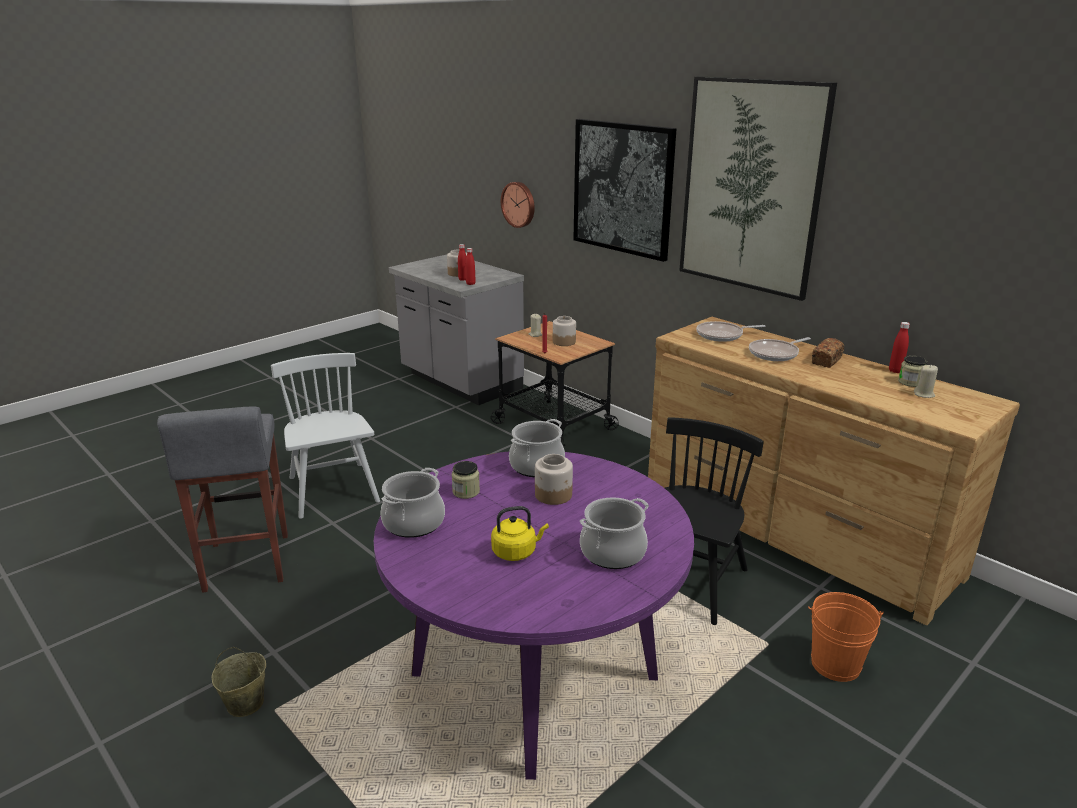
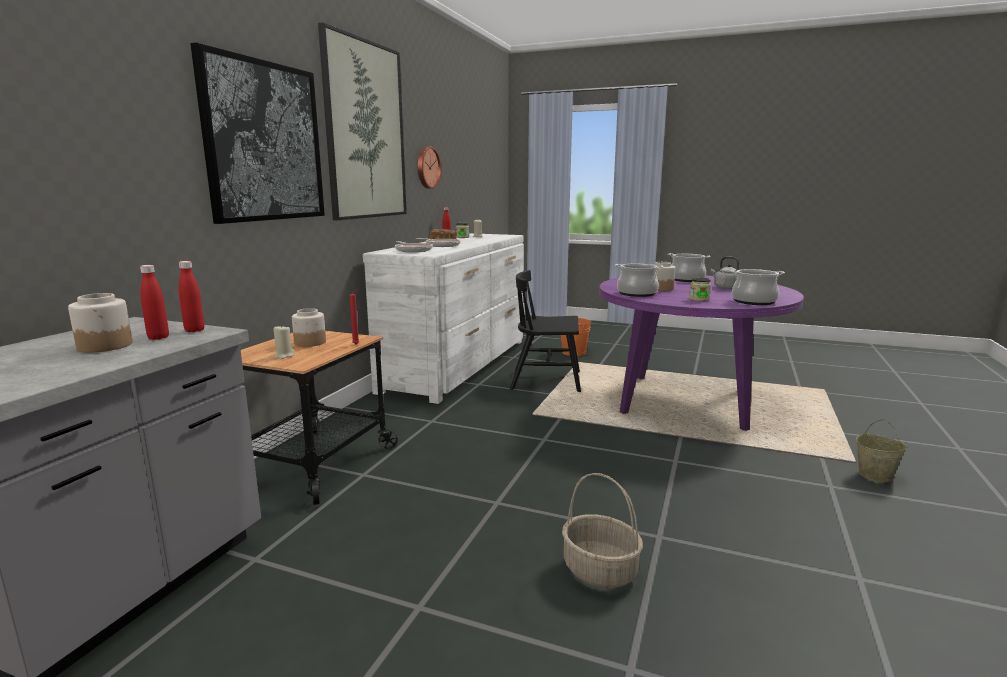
camera: 115 degrees left, 10 degrees down
grey stool [157,406,288,593] -> none
white chair [271,353,380,519] -> basket [562,473,643,588]
yellow kettle [491,506,549,561] -> grey kettle [711,257,739,289]
wall clock [501,182,535,228] -> wall clock moved to [418,146,441,189]
brown dresser [648,317,1020,625] -> white dresser [363,233,524,404]

